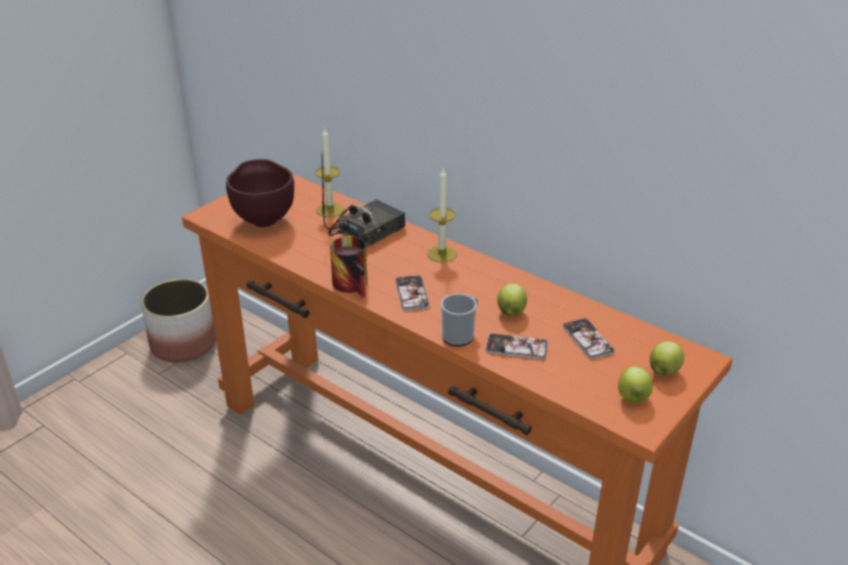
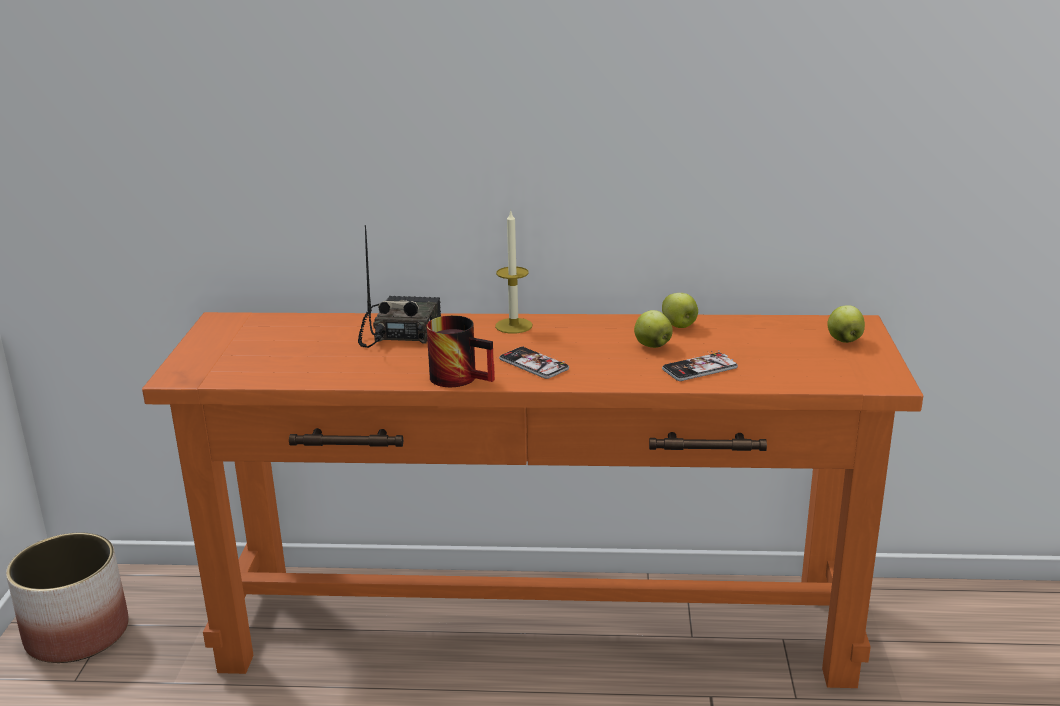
camera: 35 degrees left, 10 degrees down
brown bowl [226,159,294,227] -> none
candle [315,129,344,217] -> none
mug [441,294,478,346] -> none
phone [563,318,615,359] -> none
apple [618,366,653,403] -> apple moved to [662,293,698,328]

